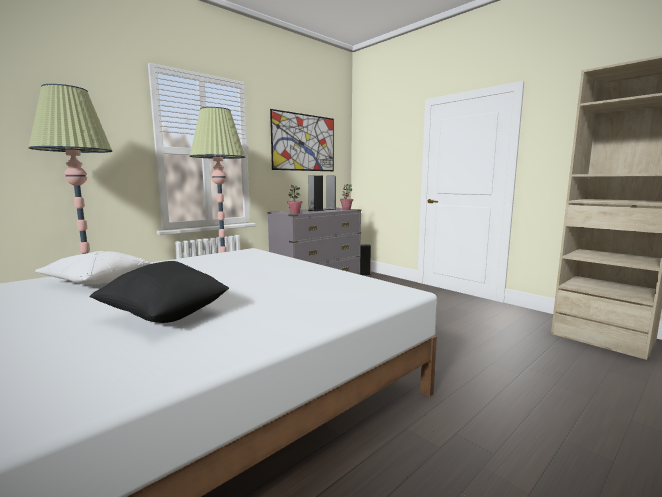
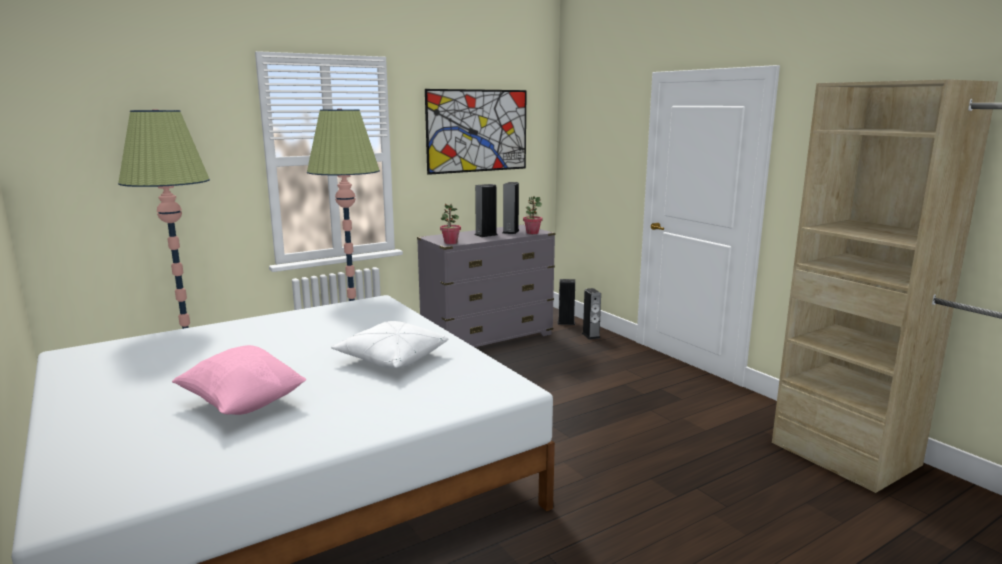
camera: 10 degrees right, 5 degrees up
white pillow [35,251,150,284] -> white pillow moved to [331,321,448,368]
black pillow [89,261,229,323] -> pink pillow [172,345,306,415]
none -> speaker [582,288,601,340]

